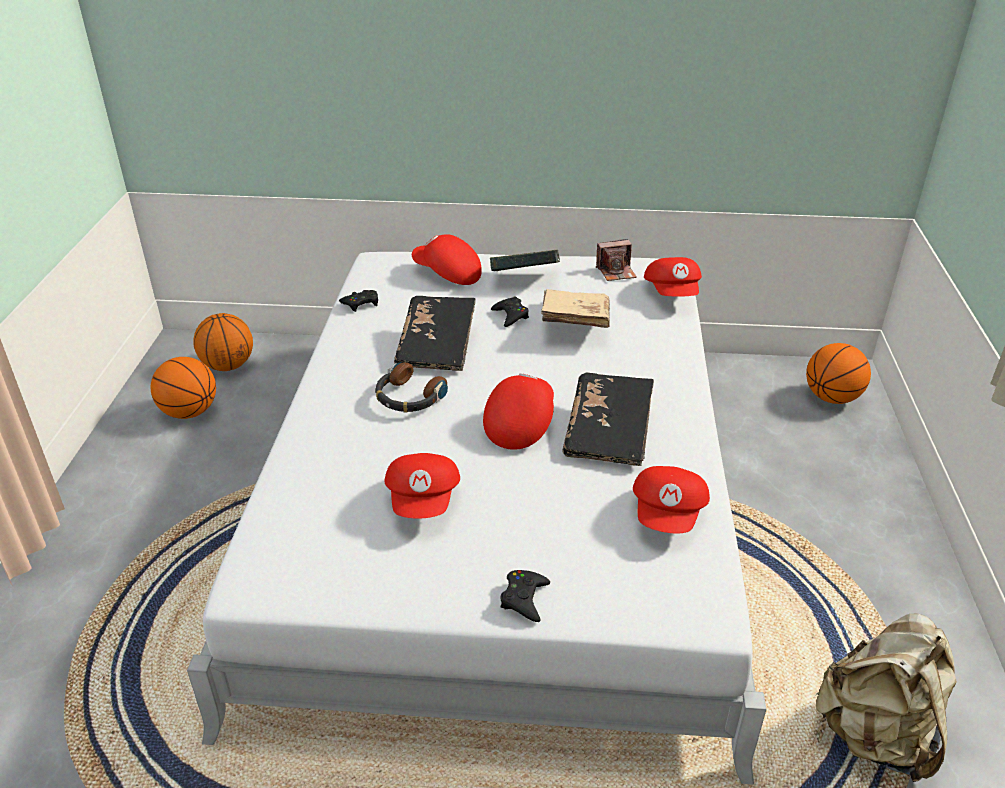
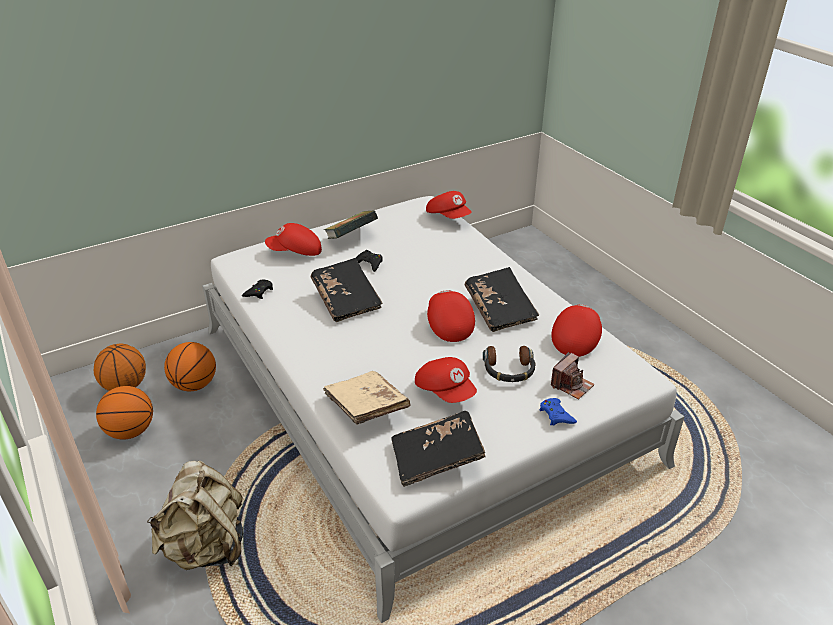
camera: 35 degrees left, 0 degrees up
headphones [375,362,448,413] -> headphones moved to [483,346,536,382]
black game controller [500,570,550,622] -> blue game controller [539,398,577,425]
beige book [541,289,610,328] -> beige book moved to [323,371,411,425]
camera [596,239,637,281] -> camera moved to [551,352,595,400]
red cap [633,466,710,533] -> red cap turned 135 degrees counterclockwise [551,304,602,357]
basketball [806,343,871,404] -> basketball moved to [164,342,216,391]
beige backpack [816,614,957,782] -> beige backpack moved to [147,461,243,570]
none -> black book [391,411,485,487]

